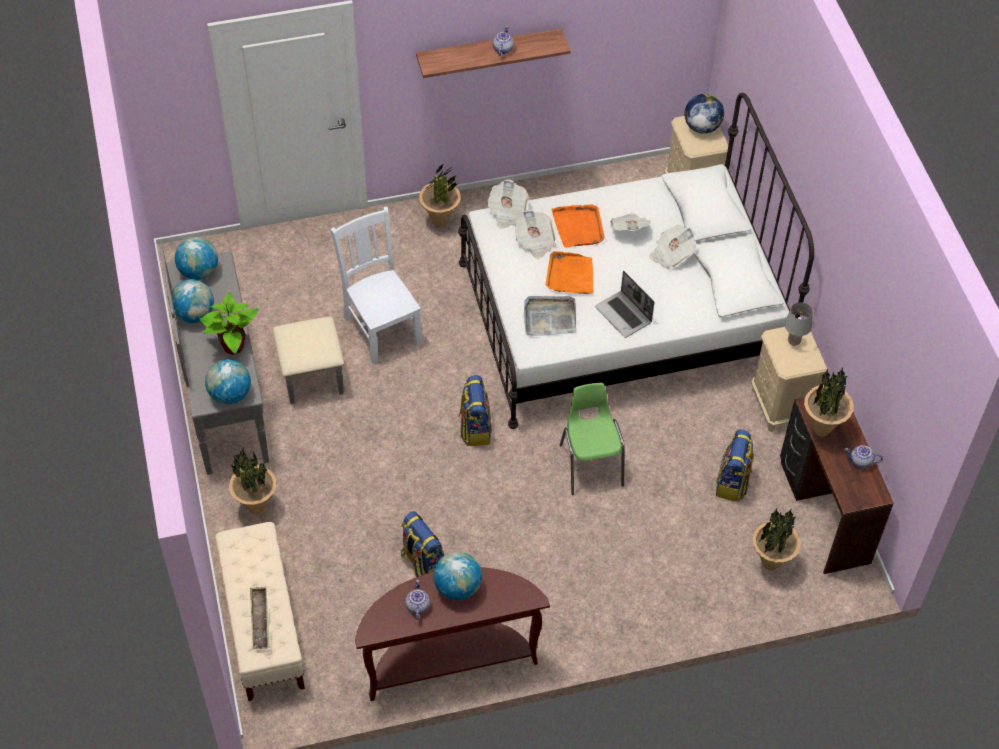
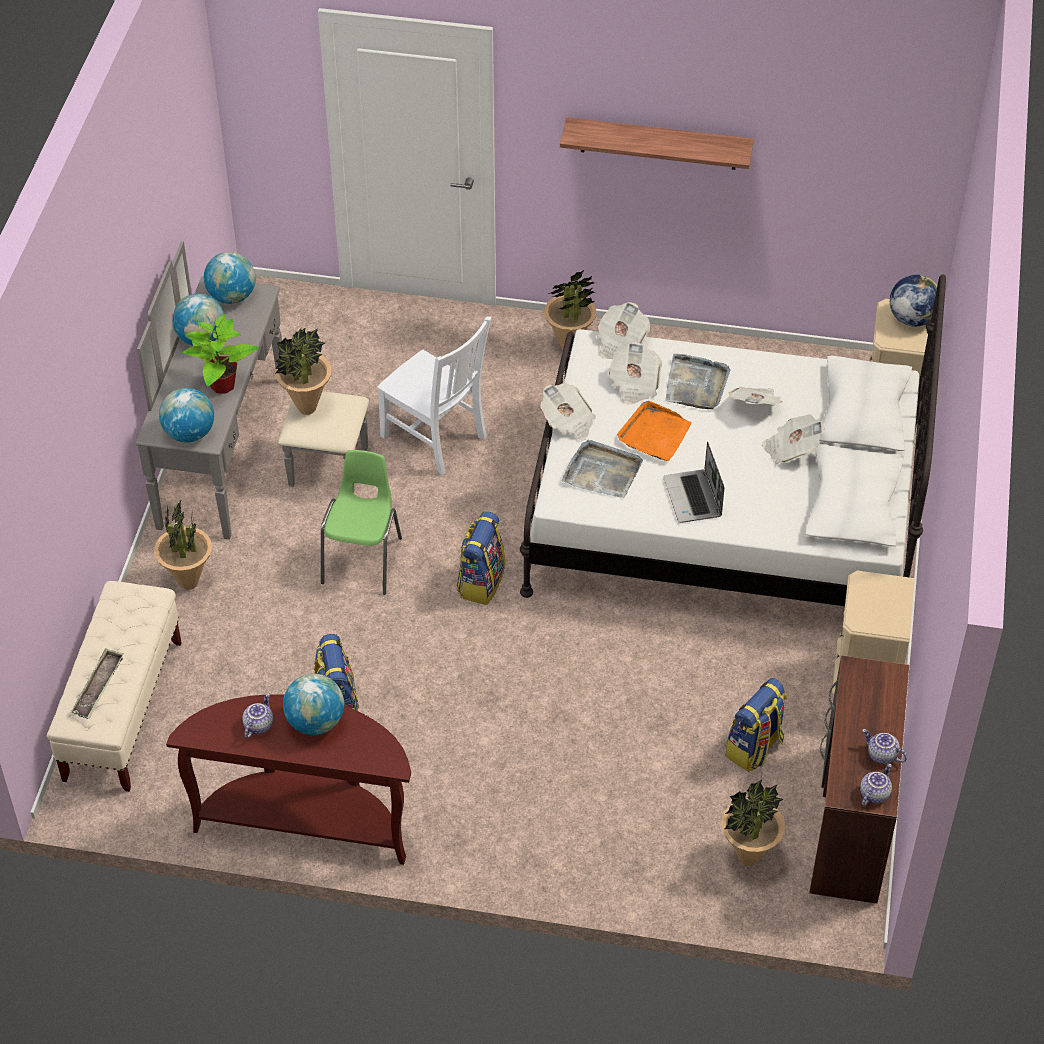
camera: 25 degrees right, 5 degrees down
white chair [330,206,422,364] -> white chair turned 135 degrees clockwise [377,316,492,475]
teapot [493,26,514,56] -> teapot moved to [860,764,892,806]
orange tray [552,204,605,247] -> grey tray [665,354,730,409]
green chair [560,383,625,495] -> green chair moved to [321,450,402,595]
grey table lamp [784,302,813,346] -> none
potted plant [804,367,854,437] -> potted plant moved to [275,327,332,415]
none -> newspaper [540,383,596,440]

